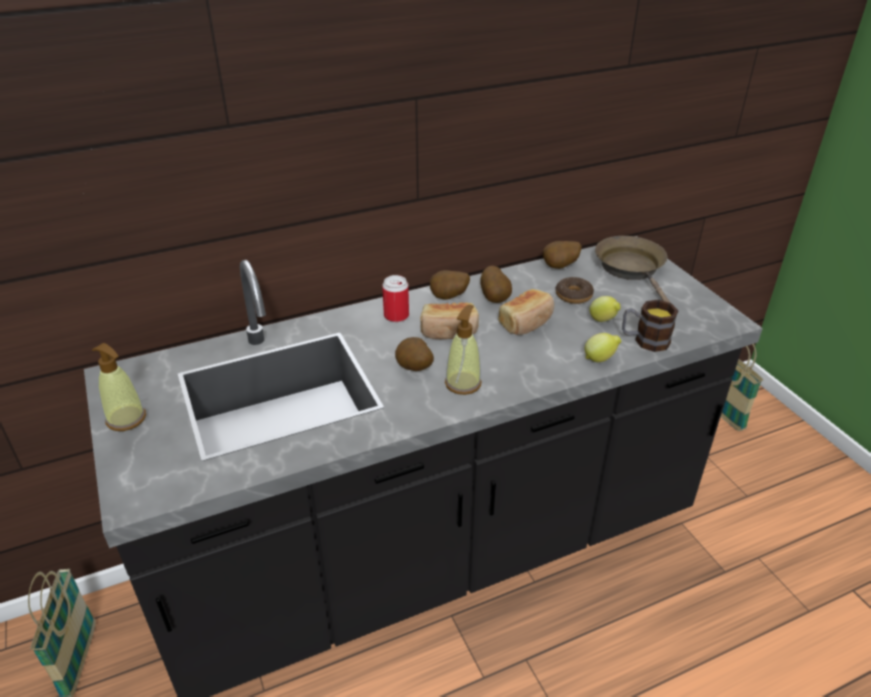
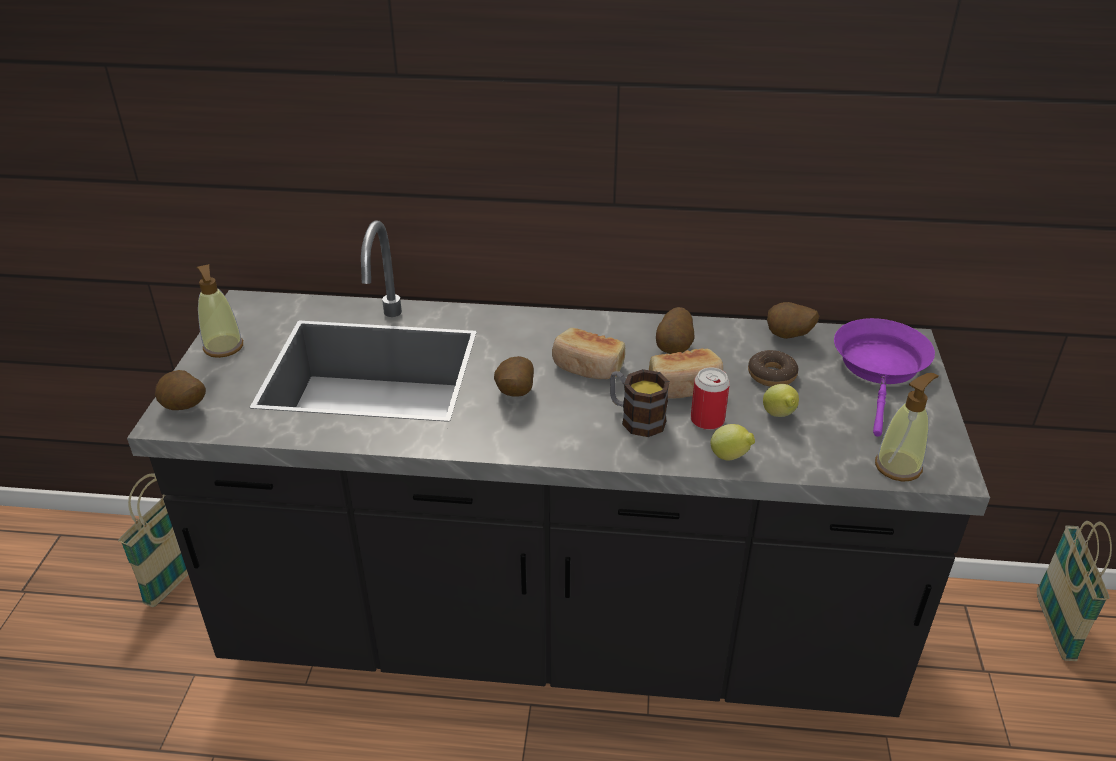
camera: 30 degrees right, 0 degrees up
can [382,275,409,322] -> can moved to [691,367,730,430]
potato [430,270,470,300] -> potato moved to [155,370,206,410]
soap dispenser [445,305,482,395] -> soap dispenser moved to [875,373,939,482]
brown frying pan [595,236,671,303] -> purple frying pan [834,318,935,437]
mug [622,299,678,352] -> mug moved to [610,369,670,437]

